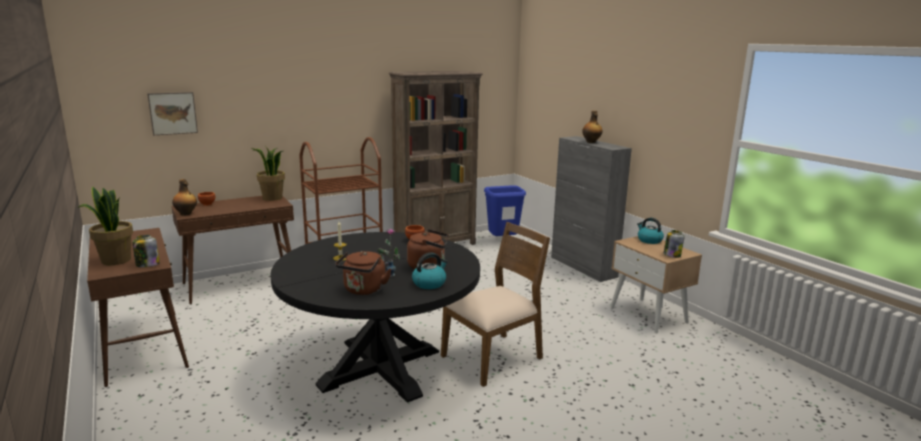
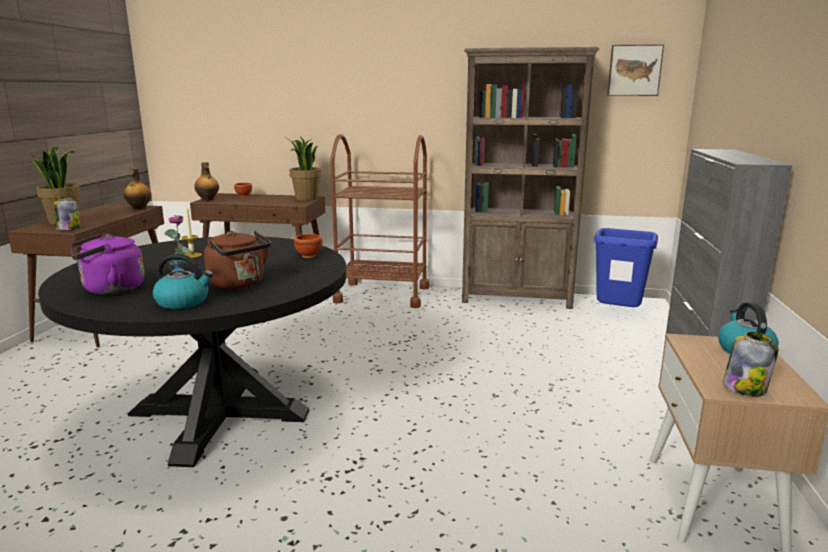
camera: 40 degrees right, 0 degrees up
picture [147,92,198,135] -> picture moved to [607,44,664,96]
brown kettle [335,251,391,295] -> purple kettle [71,233,145,295]
brown chair [441,222,550,387] -> none
bottle [582,111,603,143] -> bottle moved to [124,168,152,210]

